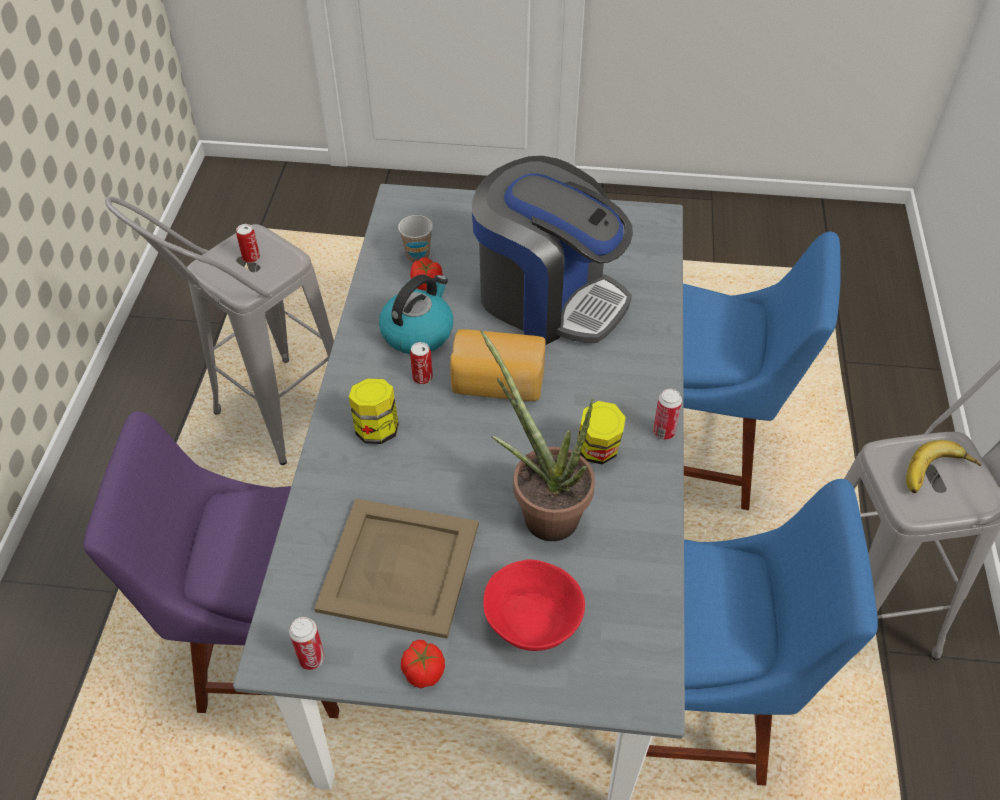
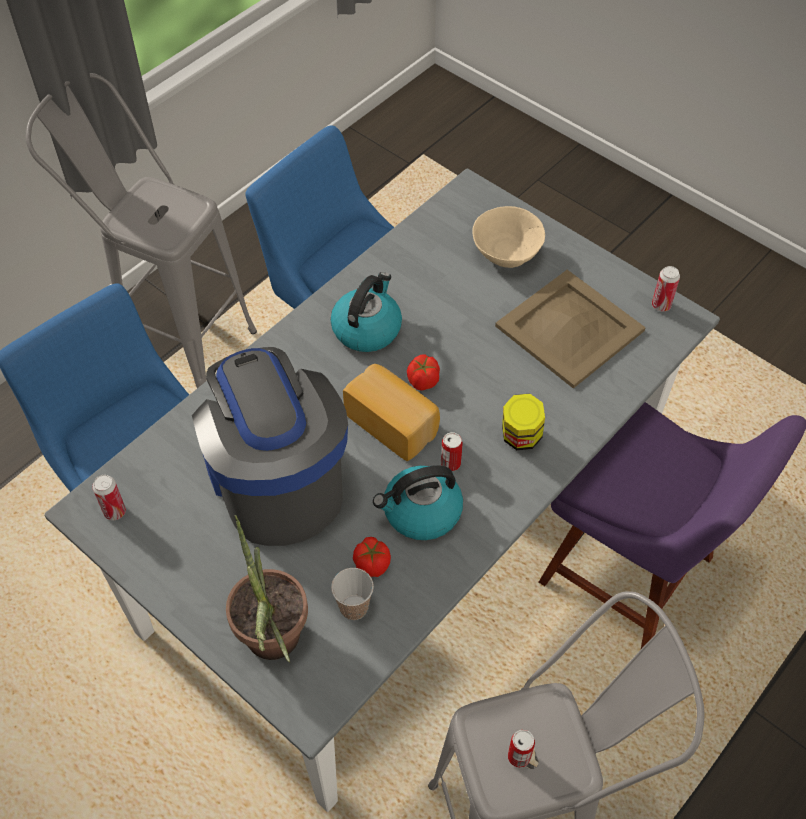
camera: 145 degrees left, 5 degrees up
tomato [401,640,445,688] -> tomato moved to [407,354,440,391]
potted plant [480,330,595,541] -> potted plant moved to [226,515,308,663]
red bowl [483,559,585,651] -> beige bowl [472,206,545,268]
jar [577,401,626,465] -> kettle [331,272,402,352]
can [653,389,682,440] -> can moved to [92,475,126,520]
banana [906,440,981,493] -> none

